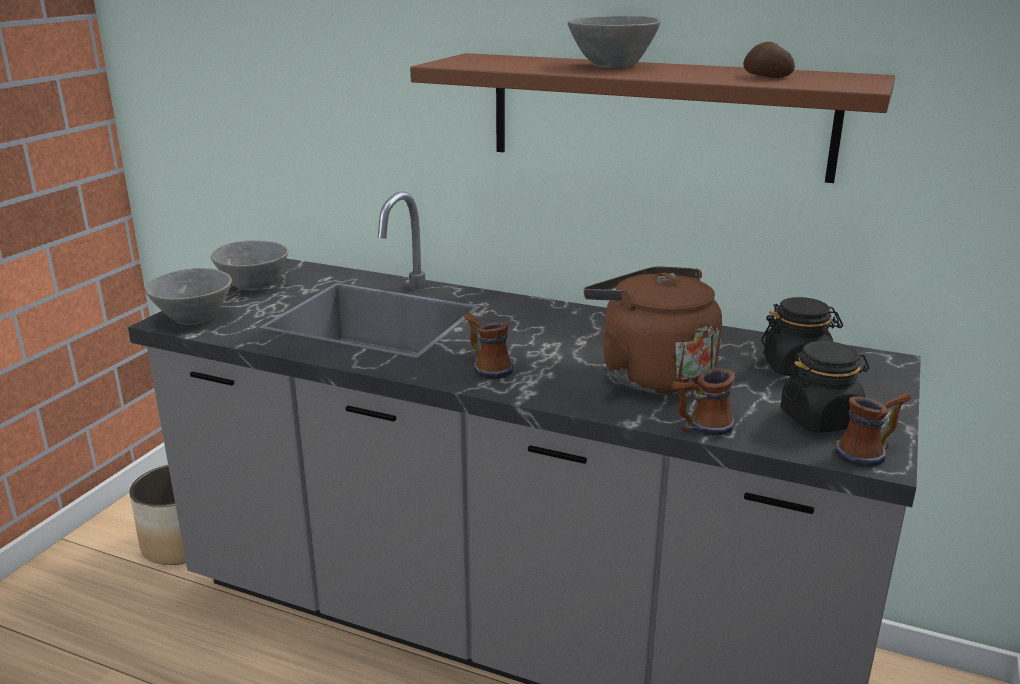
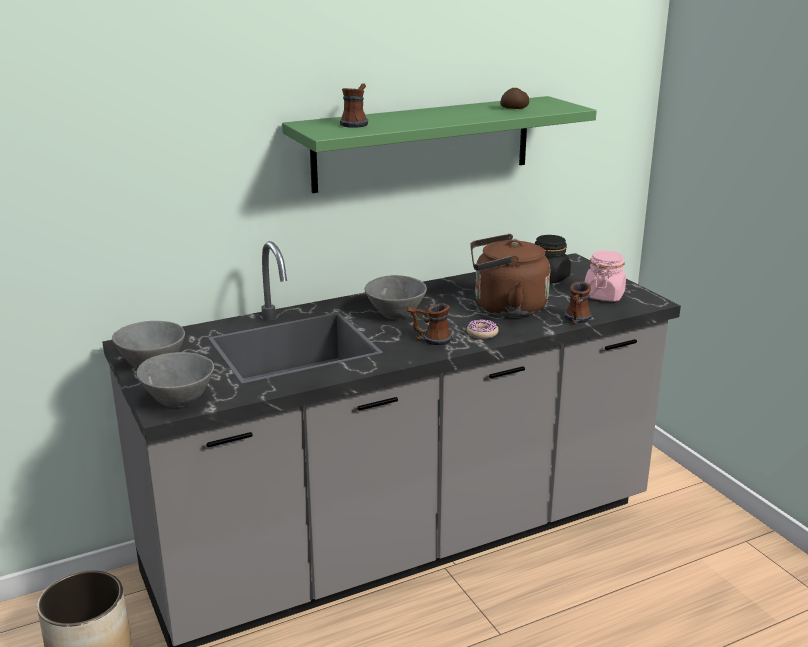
camera: 50 degrees left, 0 degrees up
brown shelf [410,53,895,183] -> green shelf [282,96,597,193]
grey bowl [568,16,661,68] -> grey bowl moved to [365,275,427,319]
black jar [780,341,869,433] -> pink jar [584,251,626,302]
mug [835,393,912,467] -> mug moved to [340,84,368,128]
none -> donut [467,319,499,339]

